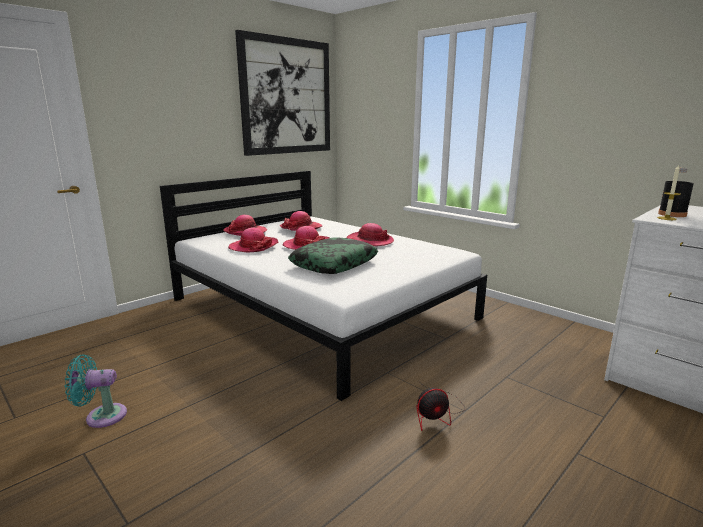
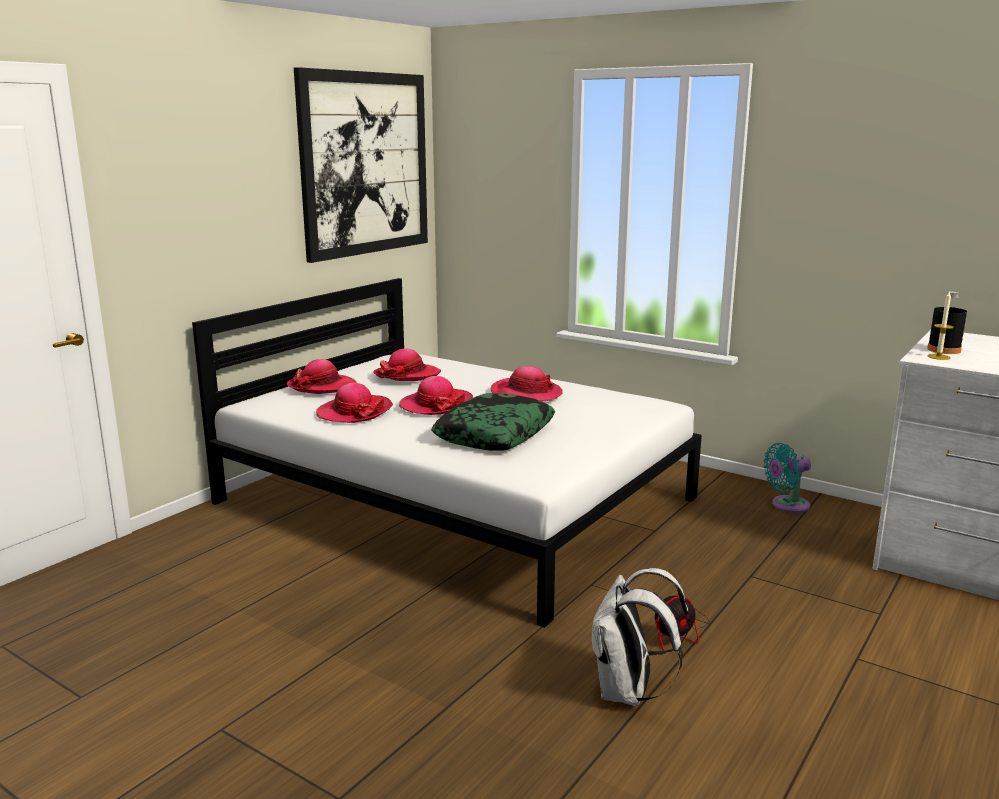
camera: 10 degrees left, 0 degrees up
turquoise fan [65,354,127,428] -> turquoise fan moved to [764,443,811,513]
none -> white backpack [591,568,690,706]

